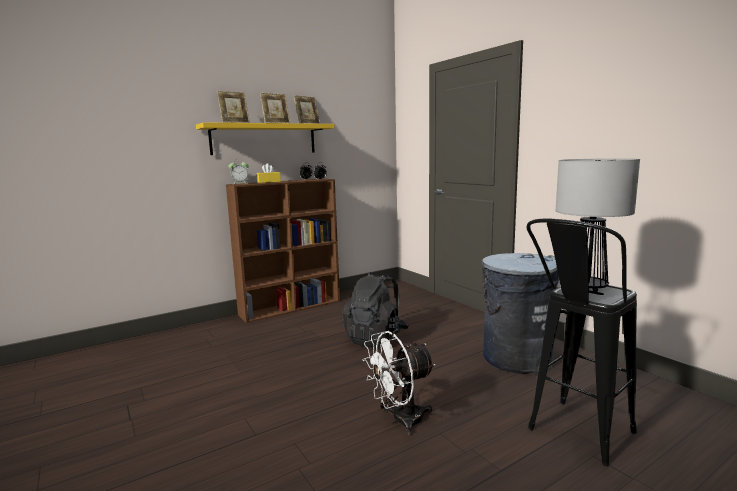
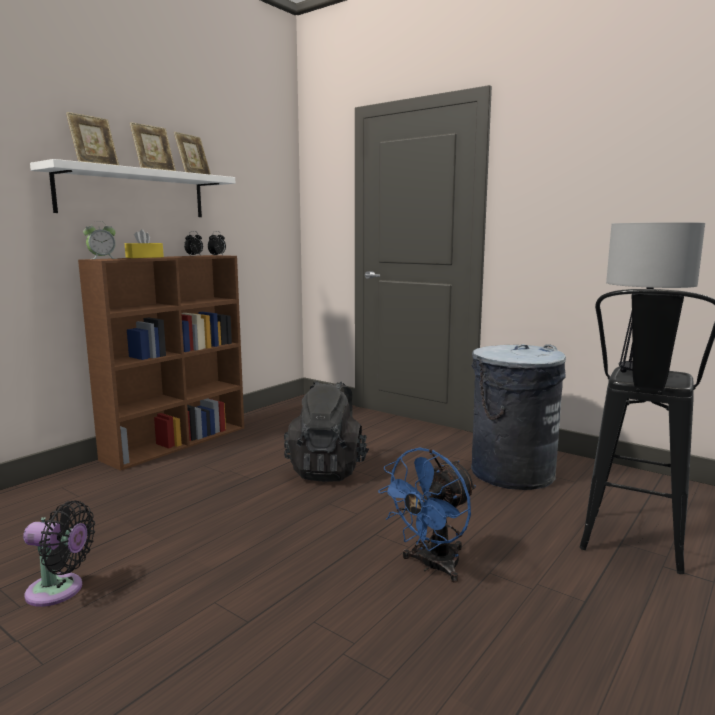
camera: 20 degrees left, 0 degrees up
yellow shelf [196,122,334,155] -> white shelf [30,159,235,217]
white fan [362,331,436,436] -> blue fan [378,447,476,583]
none -> black fan [23,501,95,607]

